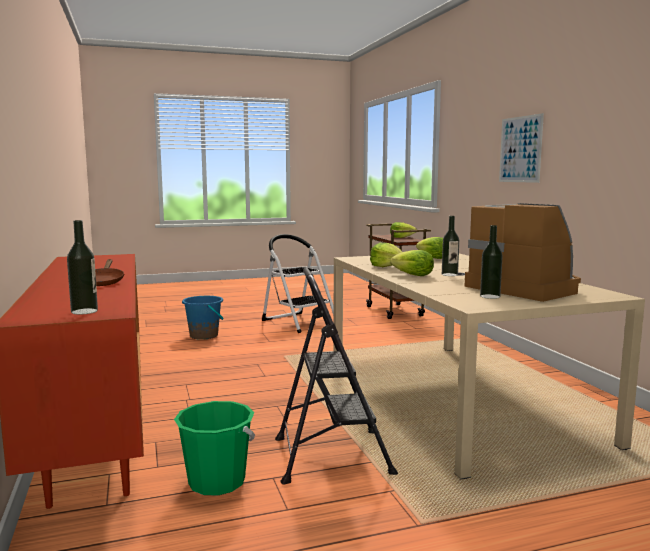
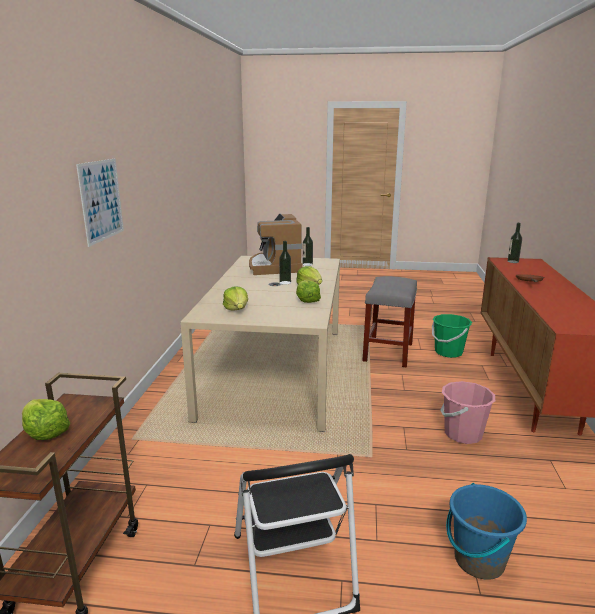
camera: 155 degrees left, 10 degrees up
black step ladder [275,268,398,484] -> grey stool [362,276,417,367]
none -> pink bucket [440,381,495,444]

